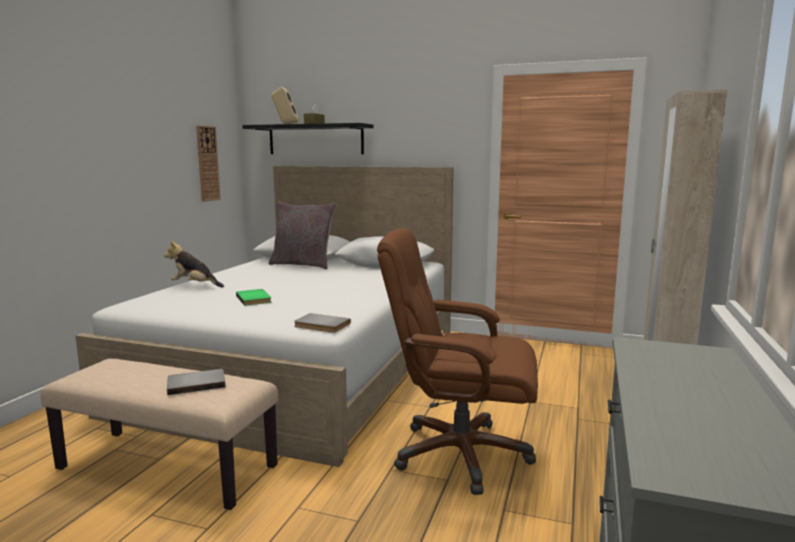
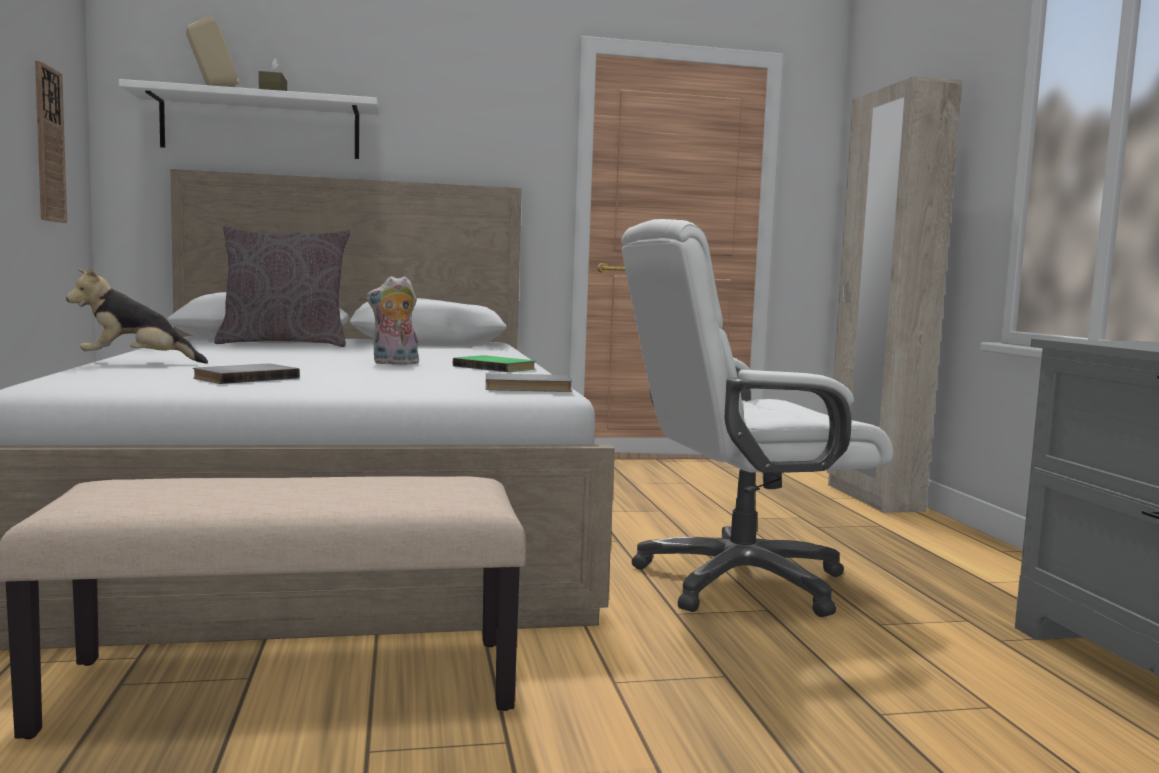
camera: 30 degrees left, 5 degrees down
grey book [167,369,226,395] -> grey book moved to [193,364,300,384]
green book [236,289,271,306] -> green book moved to [453,355,535,372]
black shelf [242,123,374,154] -> white shelf [119,79,379,159]
brown office chair [377,228,538,495] -> white office chair [621,219,893,617]
none -> plush toy [366,276,419,365]

